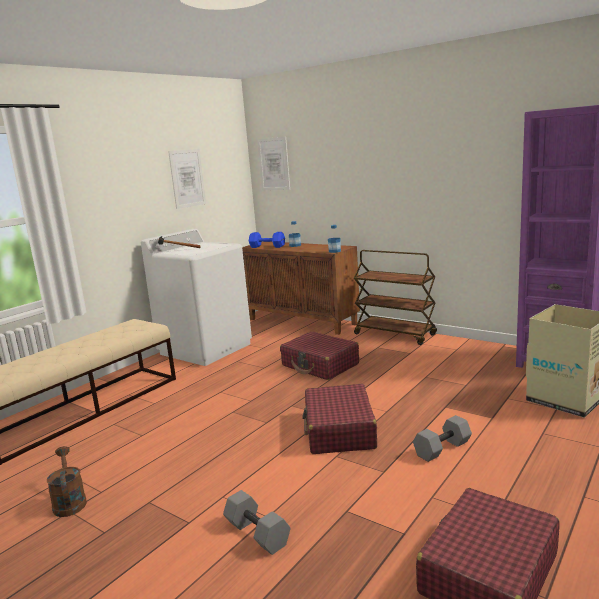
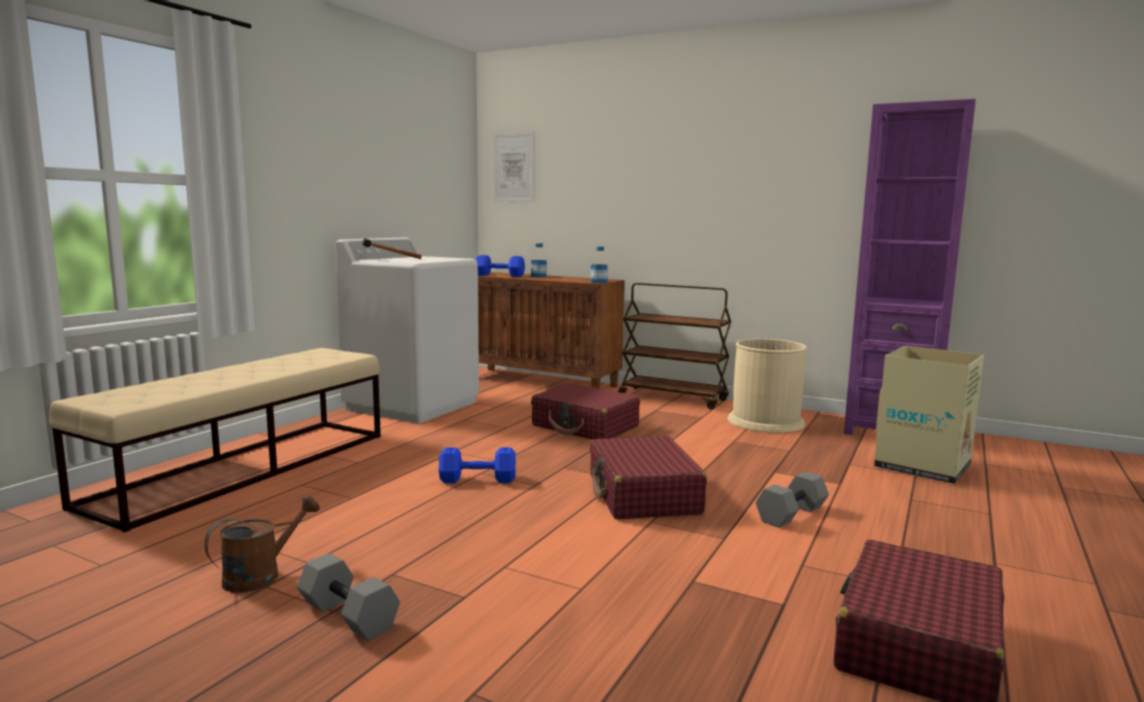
camera: 10 degrees left, 5 degrees down
brown watering can [47,446,87,517] -> brown watering can turned 75 degrees clockwise [204,495,320,593]
picture [168,149,206,209] -> none
grey dumbbell [223,490,291,555] -> grey dumbbell moved to [297,553,400,641]
none -> blue dumbbell [439,447,516,483]
none -> beige trash can [727,339,807,433]

